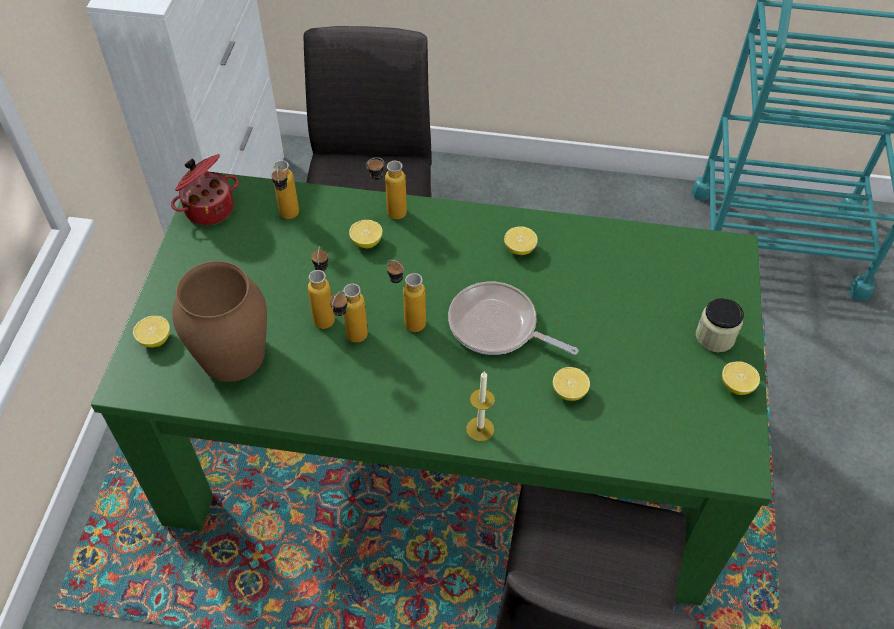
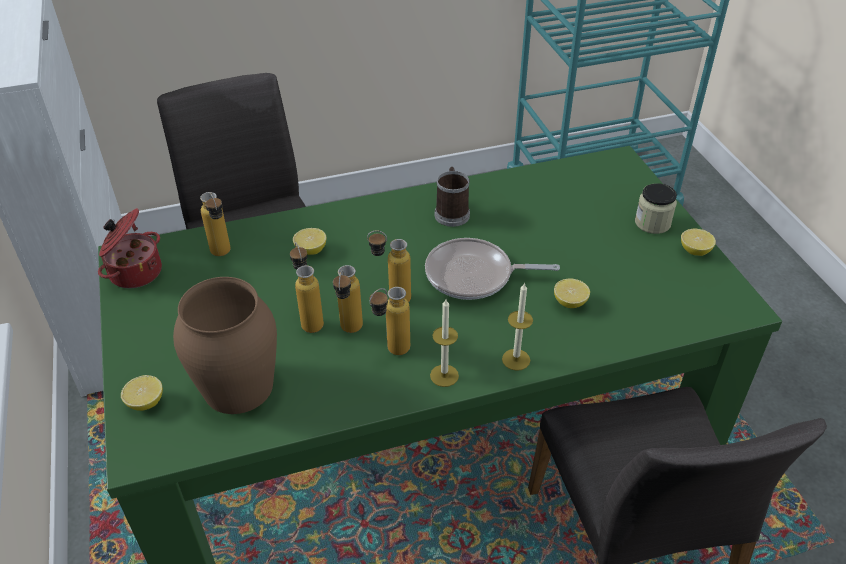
camera: 25 degrees left, 10 degrees down
bottle [366,157,407,219] -> bottle moved to [369,287,410,355]
lemon [504,226,538,255] -> mug [435,167,470,227]
none -> candle [430,299,459,387]

